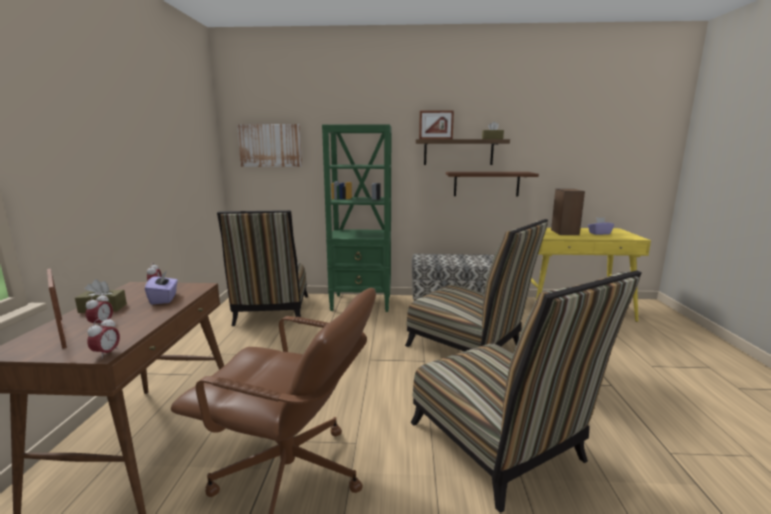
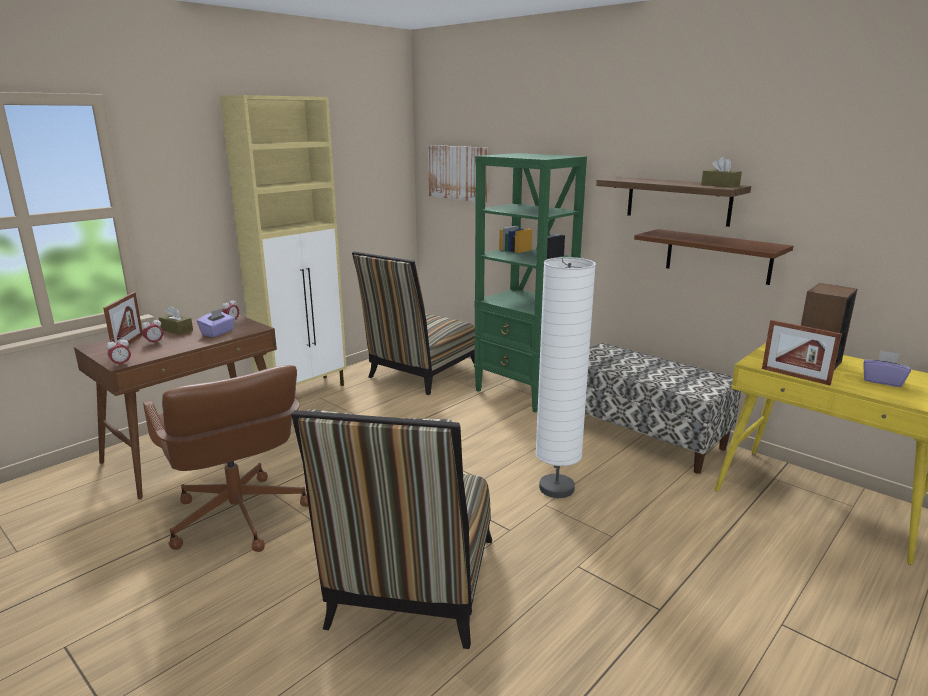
camera: 40 degrees right, 5 degrees up
chair [405,219,548,351] -> white floor lamp [535,257,596,498]
picture frame [419,110,454,139] -> picture frame moved to [762,320,842,385]
none -> beige cabinet [220,95,347,386]

